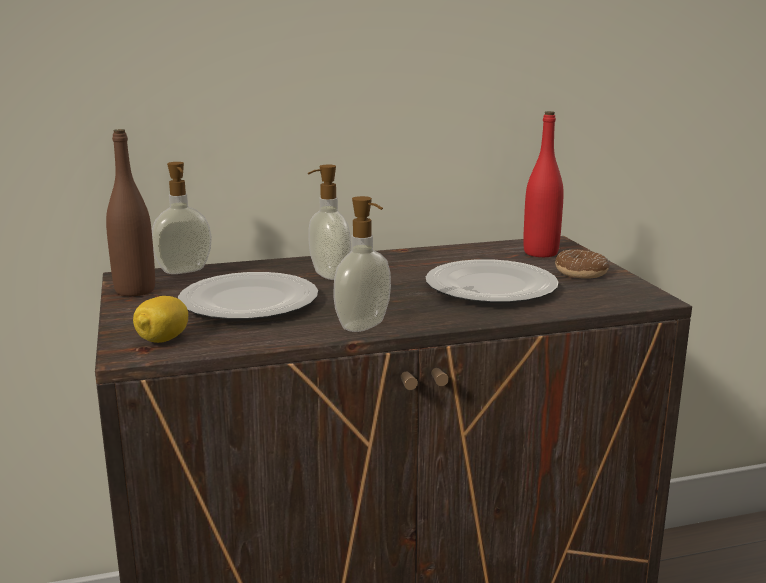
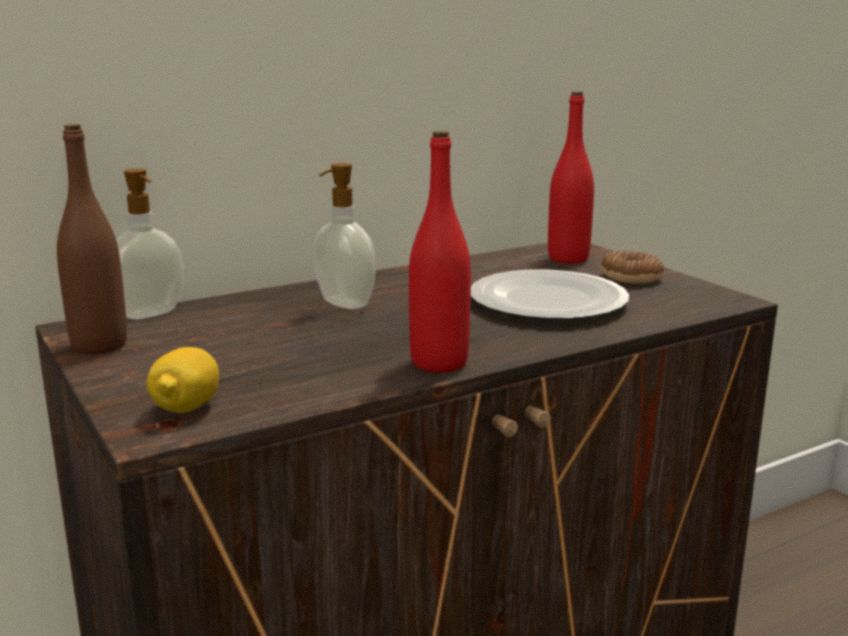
camera: 15 degrees left, 0 degrees up
plate [178,272,318,320] -> none
soap dispenser [333,196,391,332] -> red bottle [409,131,471,373]

